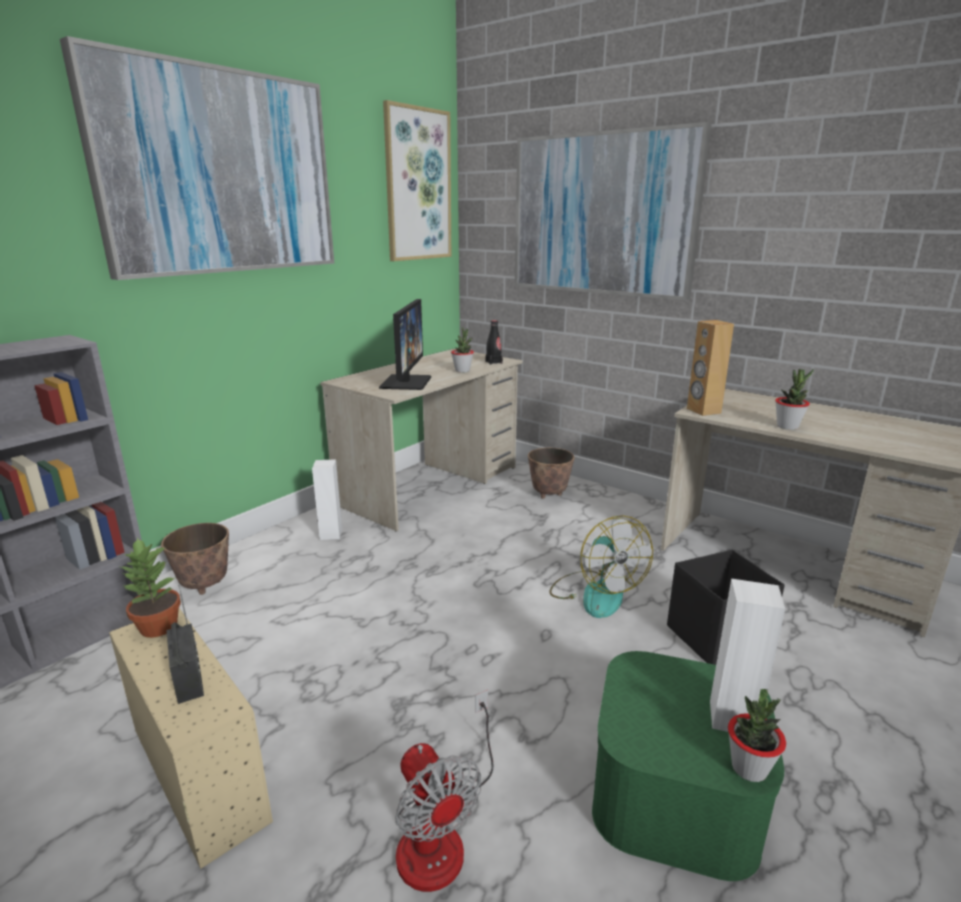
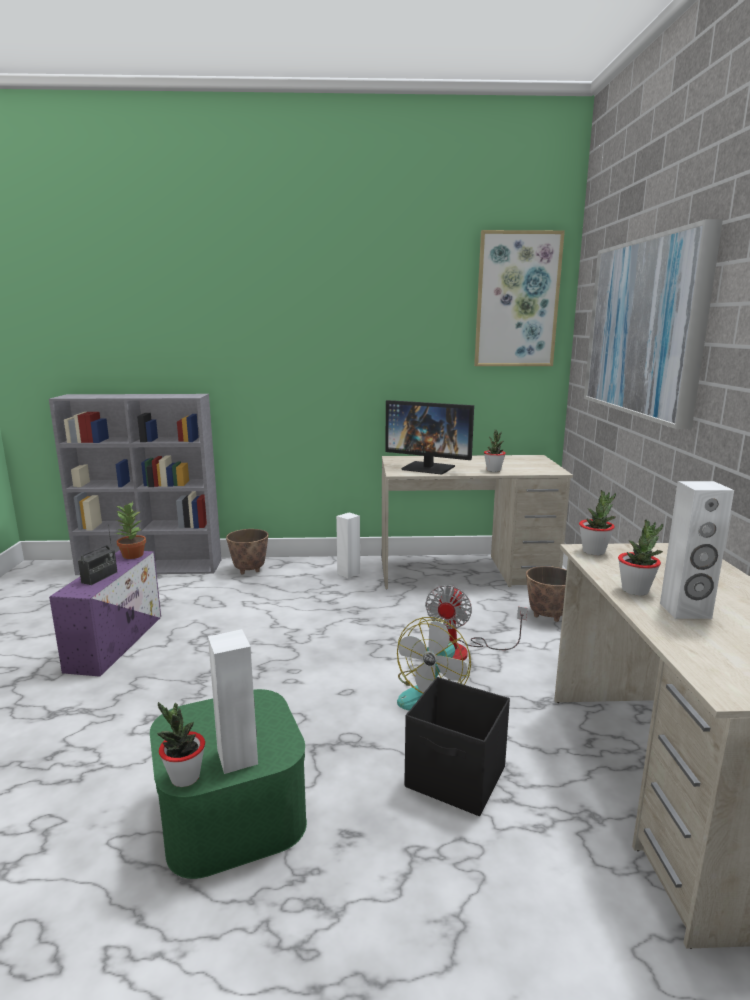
camera: 50 degrees right, 5 degrees down
picture [60,36,334,280] -> none
beige storage box [109,608,273,869] -> purple storage box [49,550,161,677]
monitor [379,299,431,390] -> monitor turned 60 degrees clockwise [386,400,474,474]
fan [395,690,493,892] -> fan moved to [425,585,527,661]
black bottle [485,320,503,365] -> none
brown speaker [687,320,734,416] -> potted plant [579,490,616,555]
none -> white speaker [660,481,734,619]

